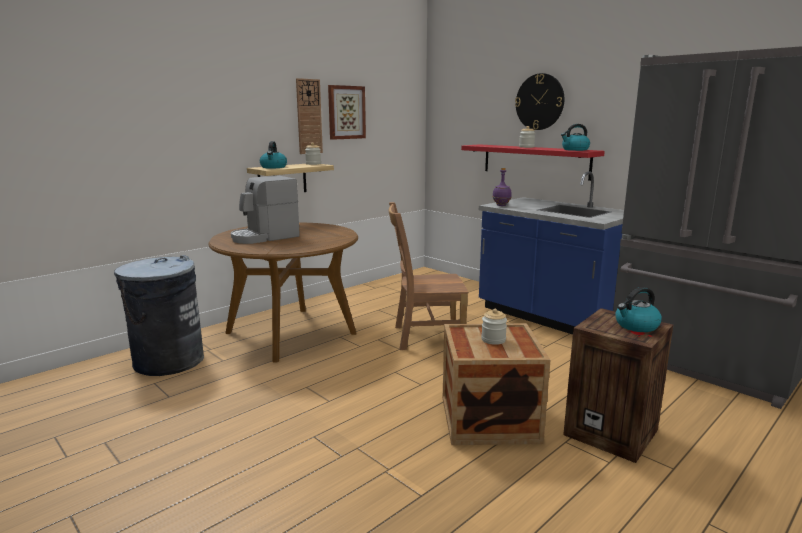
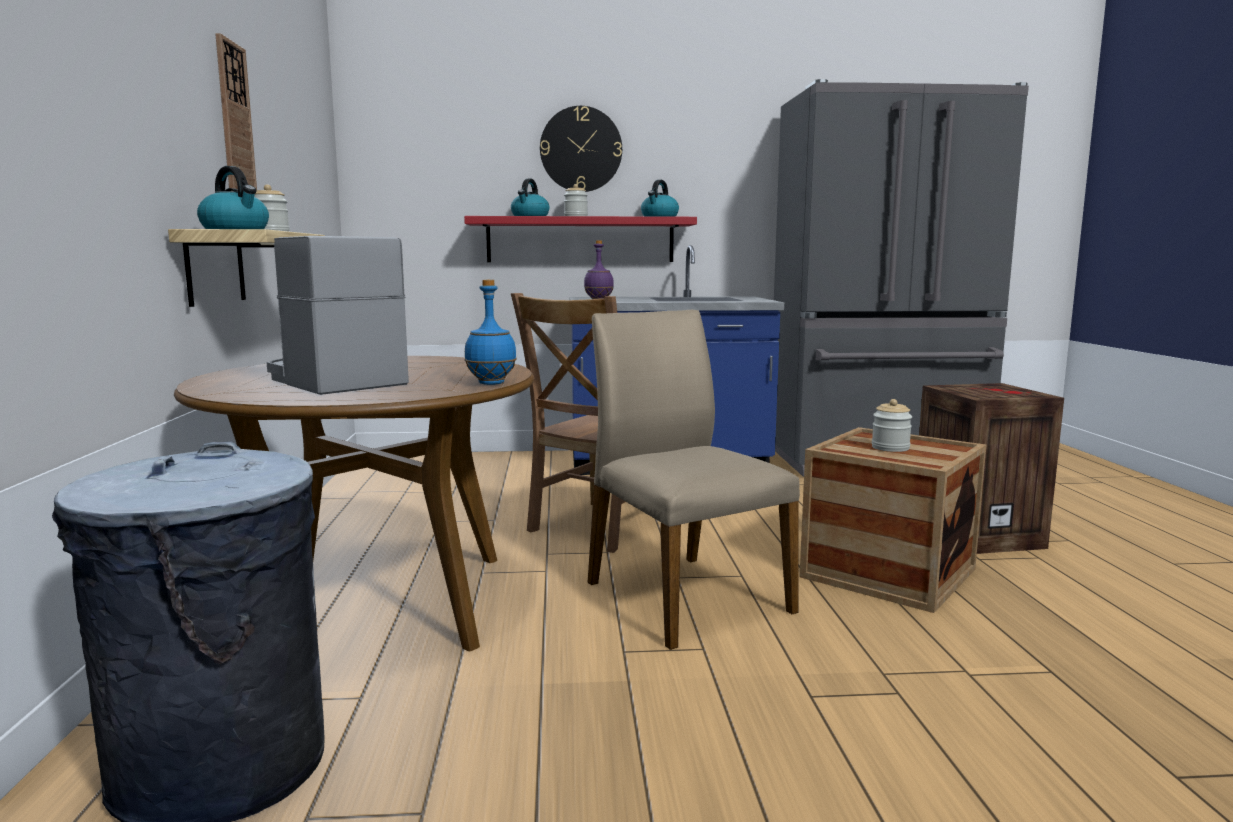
camera: 50 degrees left, 5 degrees down
coffee machine [231,176,300,244] -> coffee machine turned 135 degrees clockwise [267,236,409,395]
picture [328,85,366,140] -> none
kettle [615,287,662,332] -> kettle moved to [511,179,550,216]
none -> blue bottle [464,280,517,385]
none -> beige chair [588,310,800,650]

